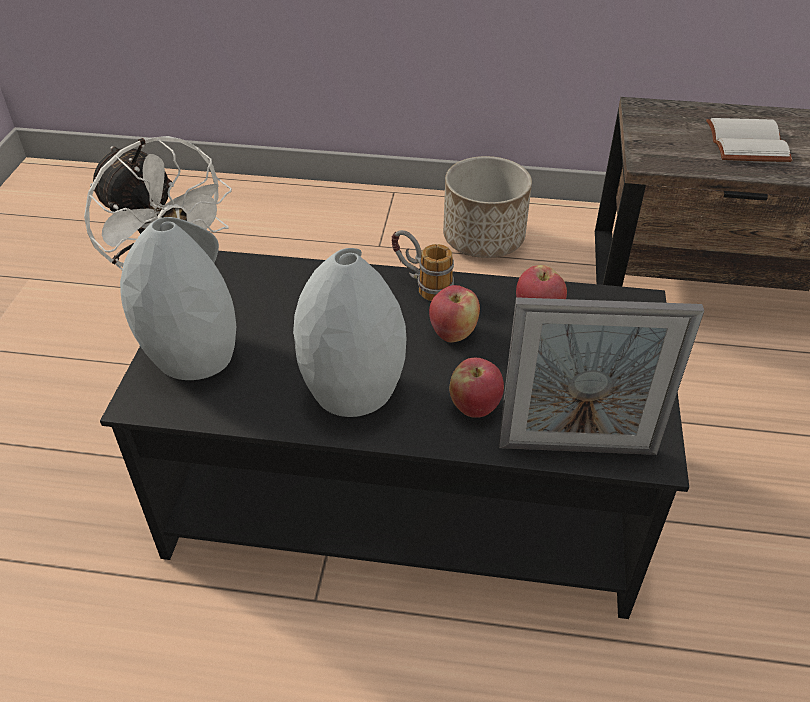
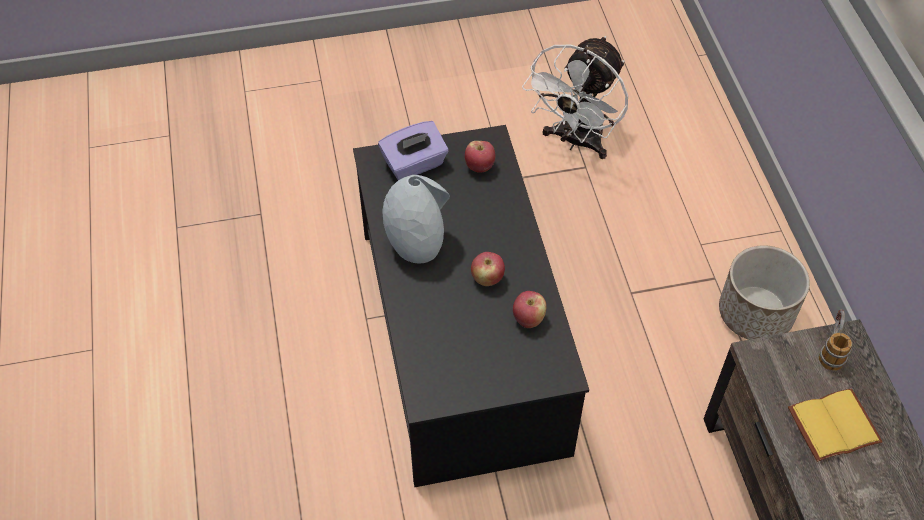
camera: 70 degrees right, 10 degrees up
grey vase [120,217,237,380] -> purple tissue box [378,121,449,180]
mug [392,230,454,301] -> mug moved to [819,309,852,371]
apple [450,358,504,418] -> apple moved to [465,141,495,173]
picture frame [499,297,704,455] -> none
white book [706,118,792,162] -> yellow book [788,389,883,462]

